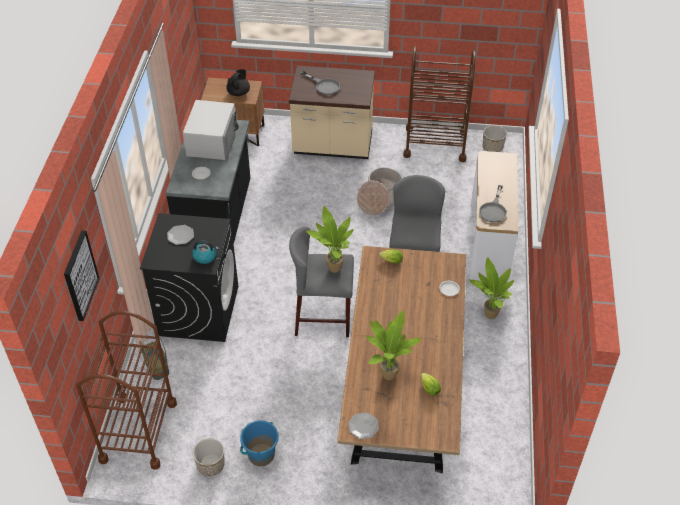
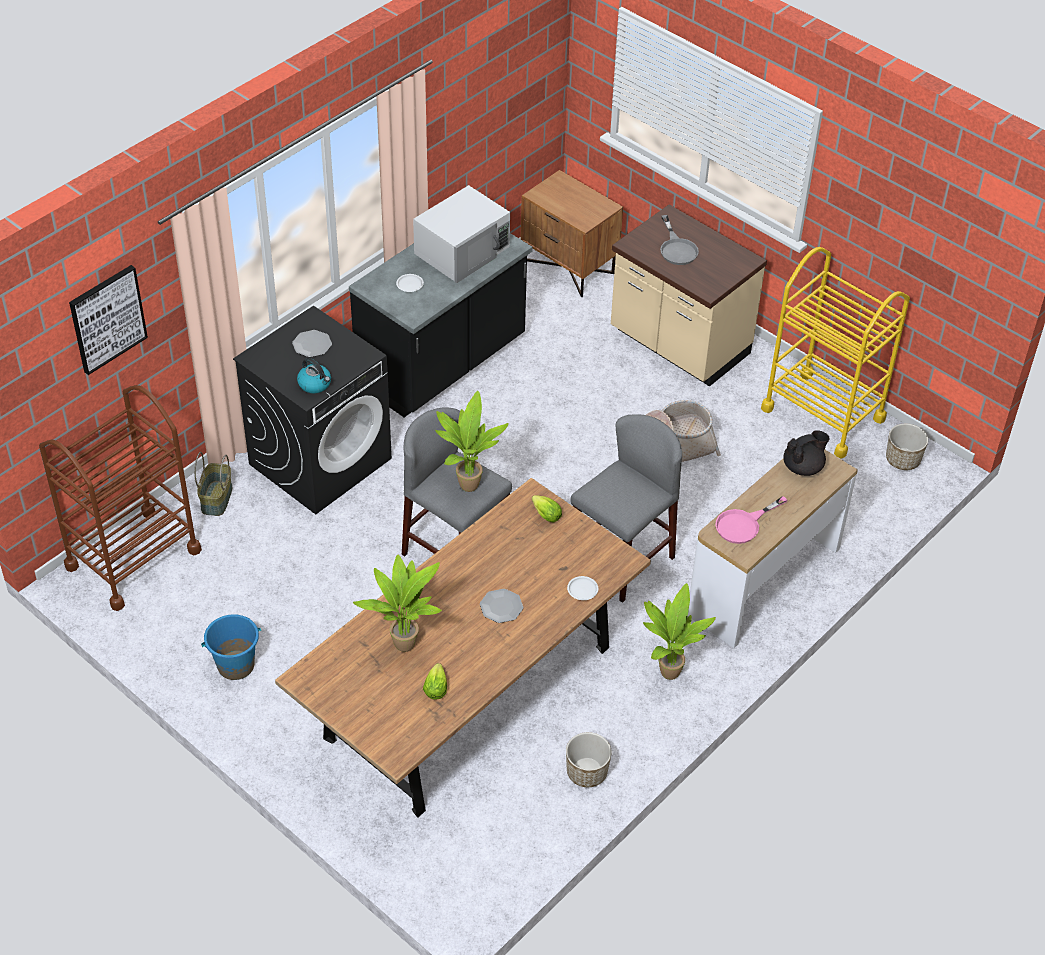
camera: 35 degrees right, 0 degrees up
planter [193,438,225,476] -> planter moved to [566,732,612,787]
black teapot [226,69,250,96] -> black teapot moved to [783,430,830,476]
plate [348,413,379,439] -> plate moved to [480,589,523,623]
brown cart [403,46,476,162] -> yellow cart [761,247,910,459]
grey frying pan [479,185,507,223] -> pink frying pan [715,496,788,544]

